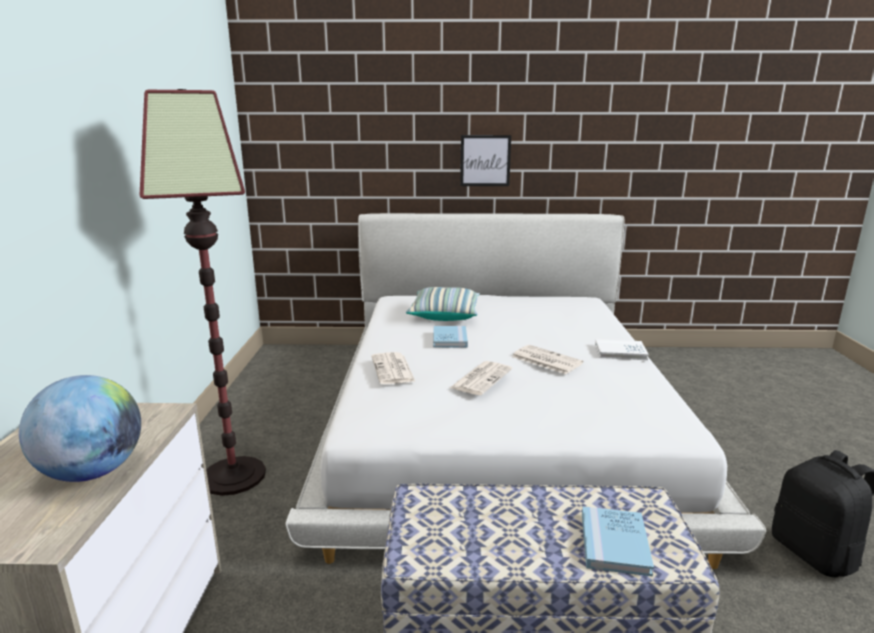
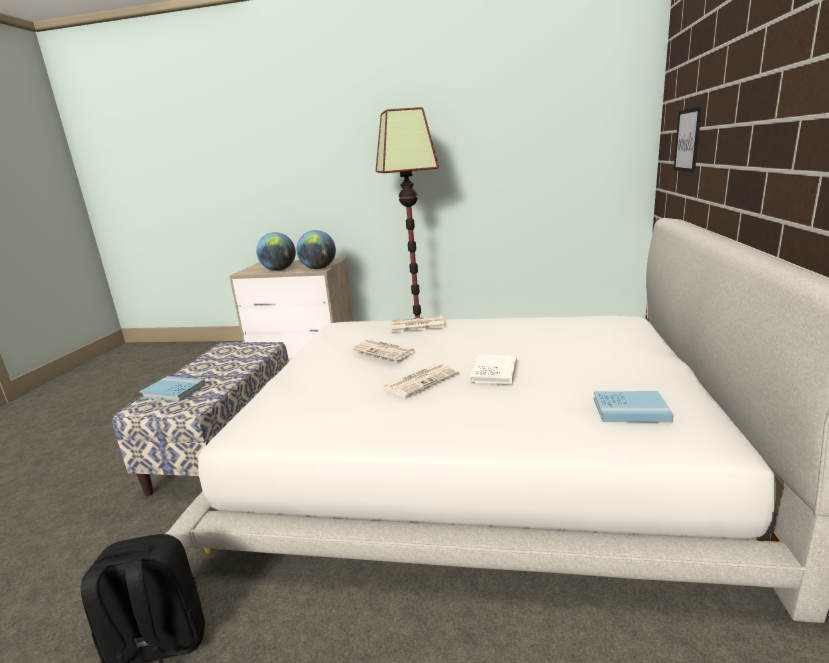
camera: 100 degrees right, 0 degrees up
pillow [406,287,480,321] -> none
blue book [433,326,468,347] -> blue book moved to [593,391,674,422]
picture [460,135,511,186] -> picture moved to [674,107,702,172]
white book [595,339,649,360] -> white book moved to [470,355,517,384]
none -> globe [296,230,336,269]

